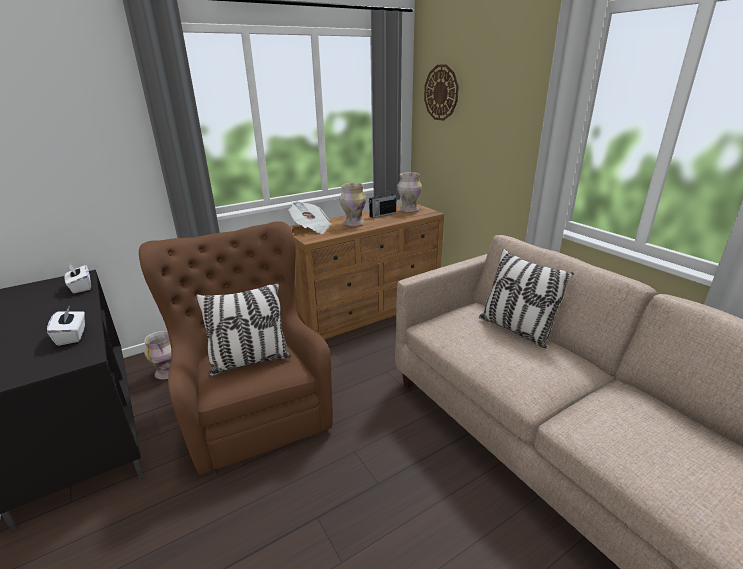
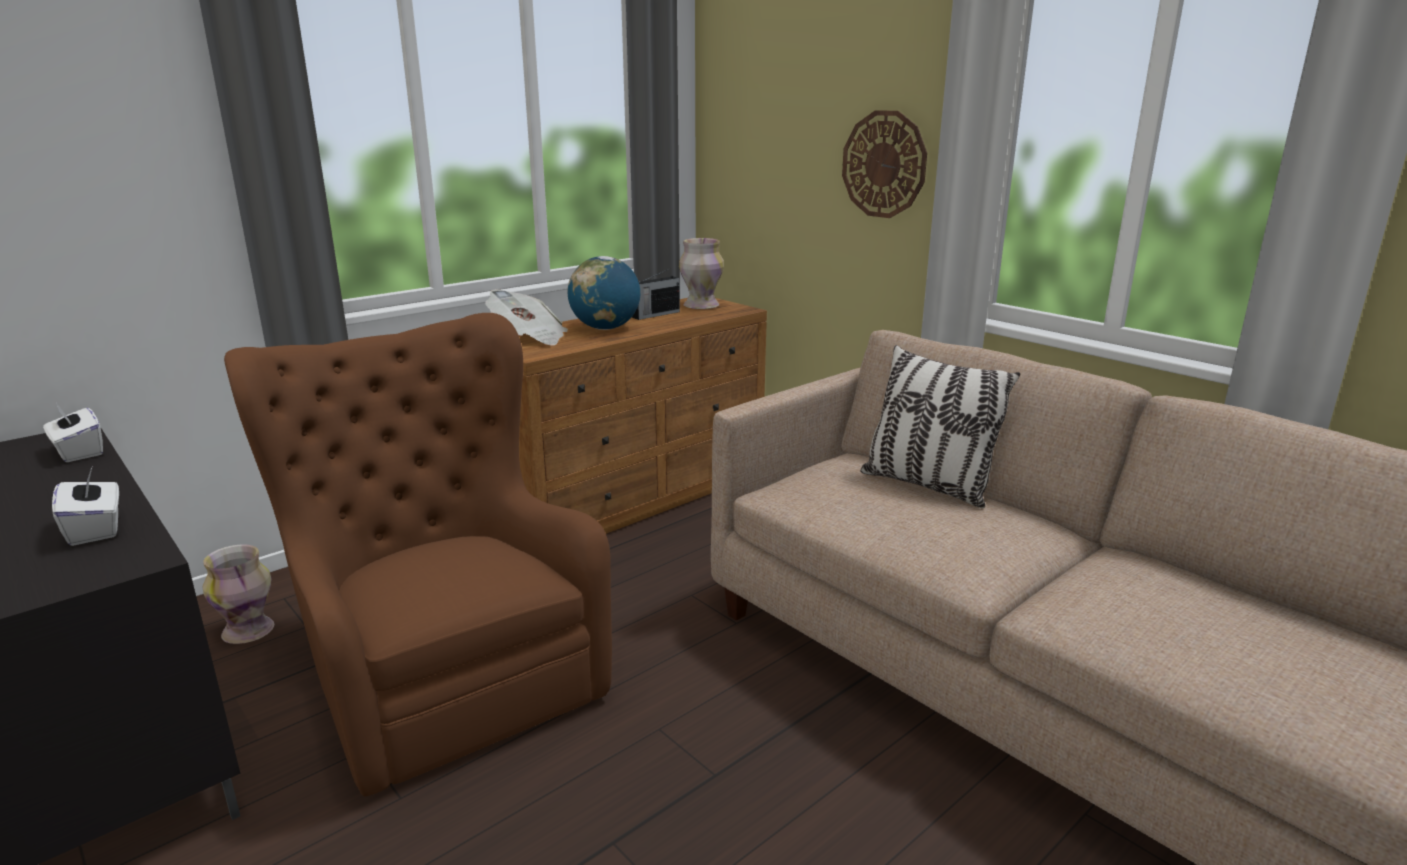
camera: 10 degrees left, 5 degrees down
pillow [195,282,291,376] -> none
vase [340,183,366,226] -> globe [568,256,640,330]
wall clock [424,64,459,121] -> wall clock moved to [842,110,927,218]

